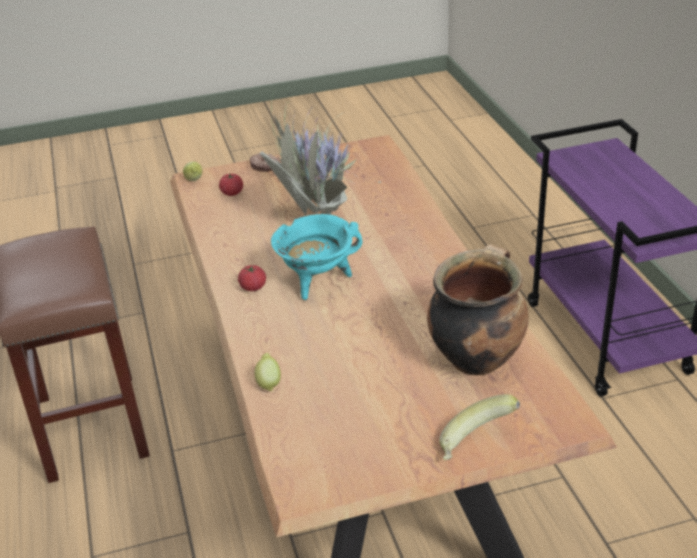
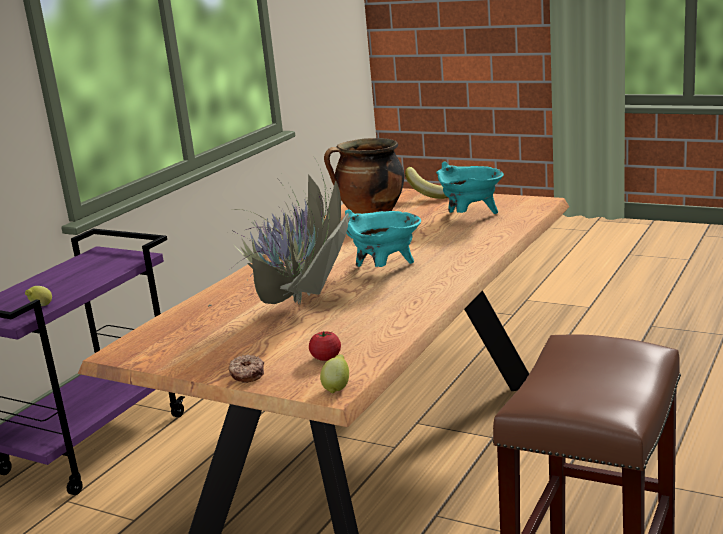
camera: 135 degrees left, 15 degrees down
tomato [238,265,266,291] -> none
lemon [254,353,281,391] -> lemon moved to [25,286,52,306]
none -> turquoise cooking pot [436,162,504,214]

